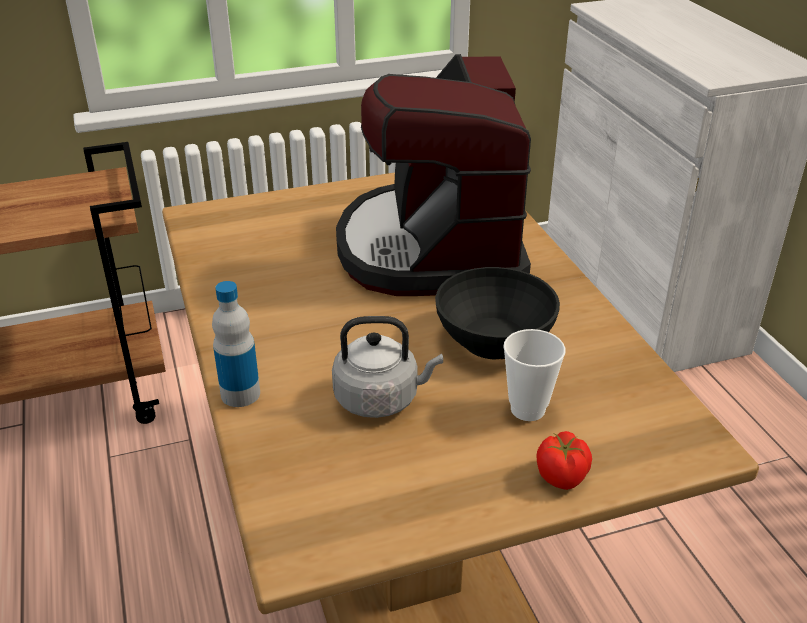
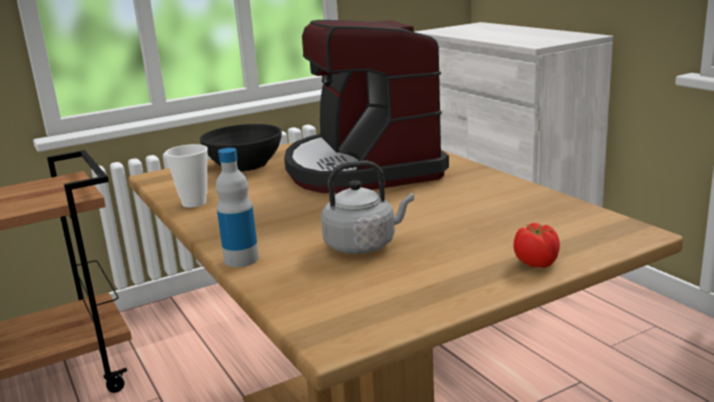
camera: 10 degrees left, 15 degrees down
black bowl [435,267,560,360] -> black bowl moved to [200,124,282,172]
cup [503,329,566,421] -> cup moved to [165,144,208,208]

